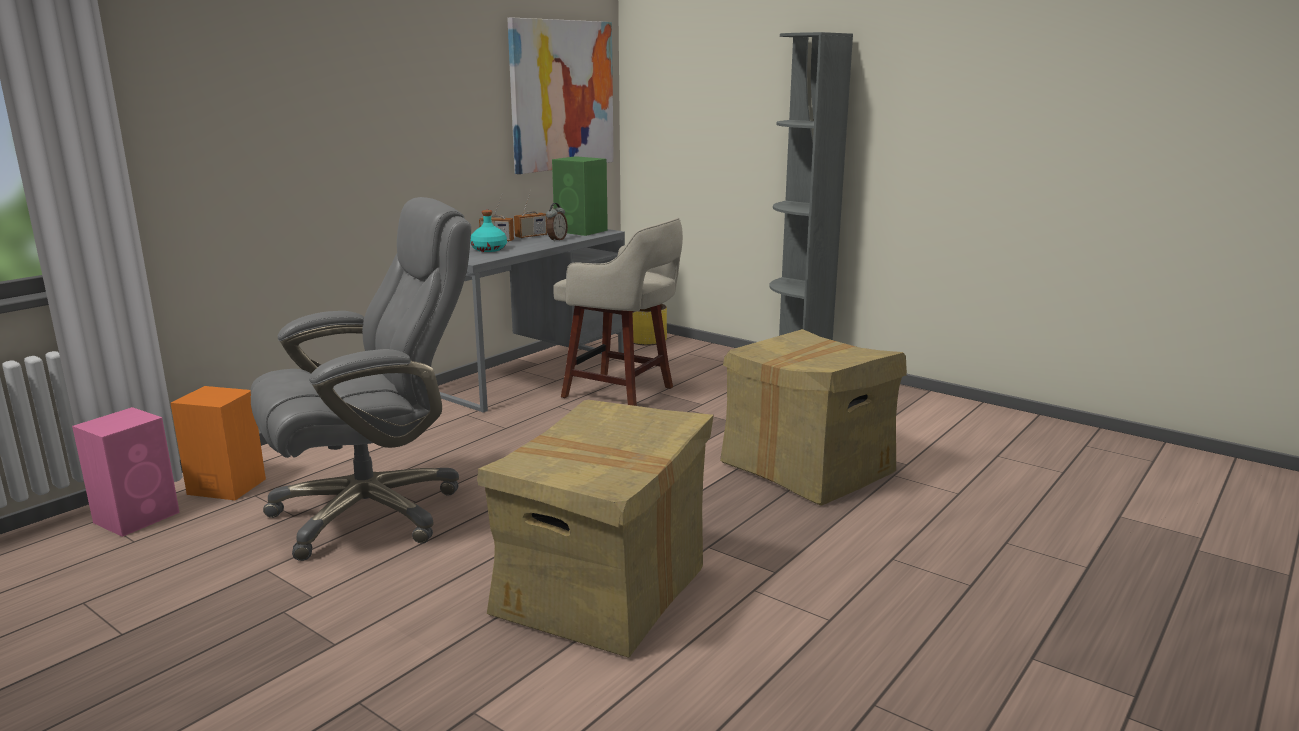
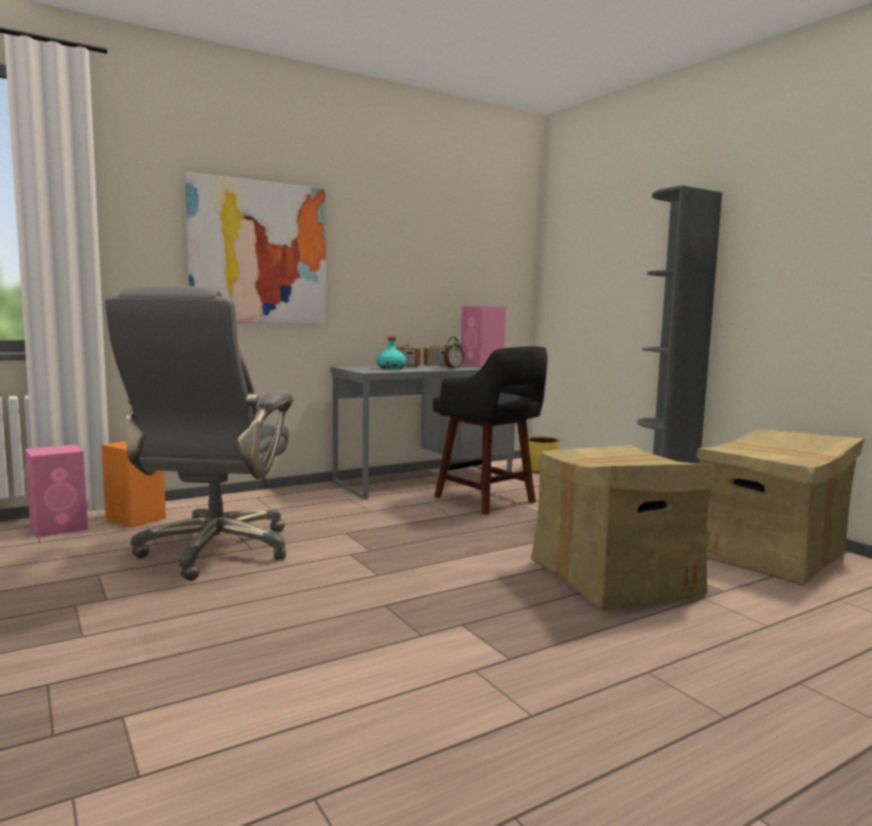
camera: 20 degrees right, 10 degrees down
grey office chair [251,197,471,561] -> grey office chair turned 105 degrees clockwise [105,285,293,581]
cardboard box [477,400,714,658] -> cardboard box moved to [696,429,864,585]
picture [507,18,614,174] -> picture moved to [185,172,326,324]
green speaker [552,156,608,236] -> pink speaker [461,306,506,368]
beige stool [553,218,683,406] -> black stool [433,346,548,514]

